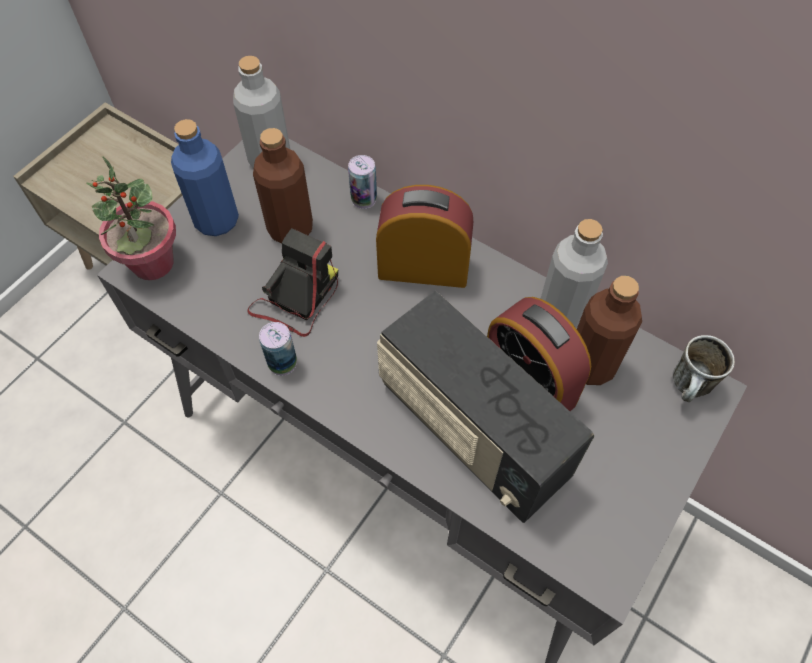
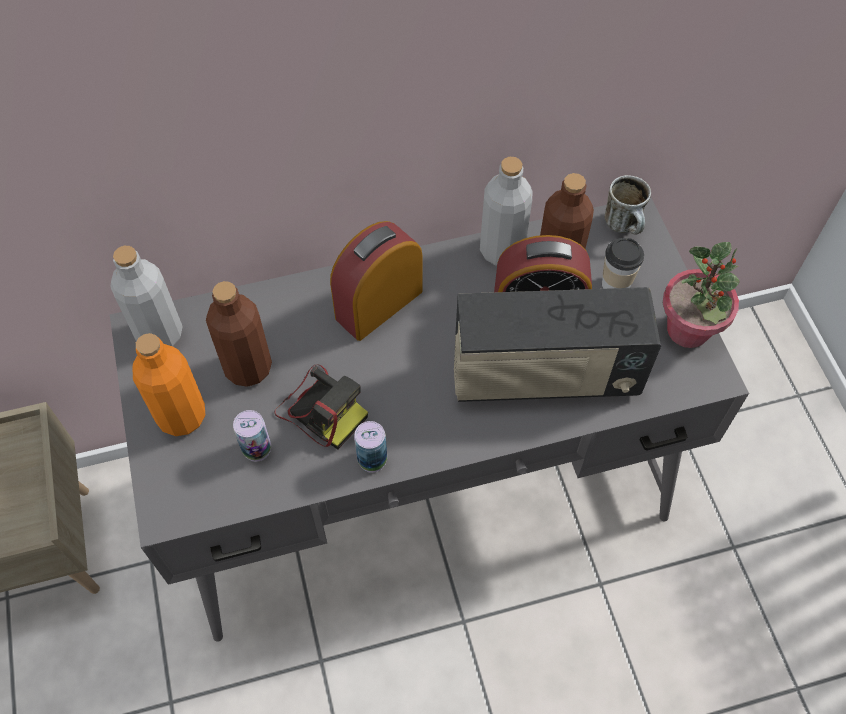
camera: 50 degrees left, 0 degrees up
potted plant [87,156,176,280] -> potted plant moved to [663,242,740,348]
blue bottle [171,119,239,236] -> orange bottle [132,333,205,436]
camera [248,228,338,337] -> camera turned 150 degrees clockwise [274,364,368,449]
can [348,155,377,209] -> can moved to [233,410,271,462]
none -> cup [602,238,644,289]

